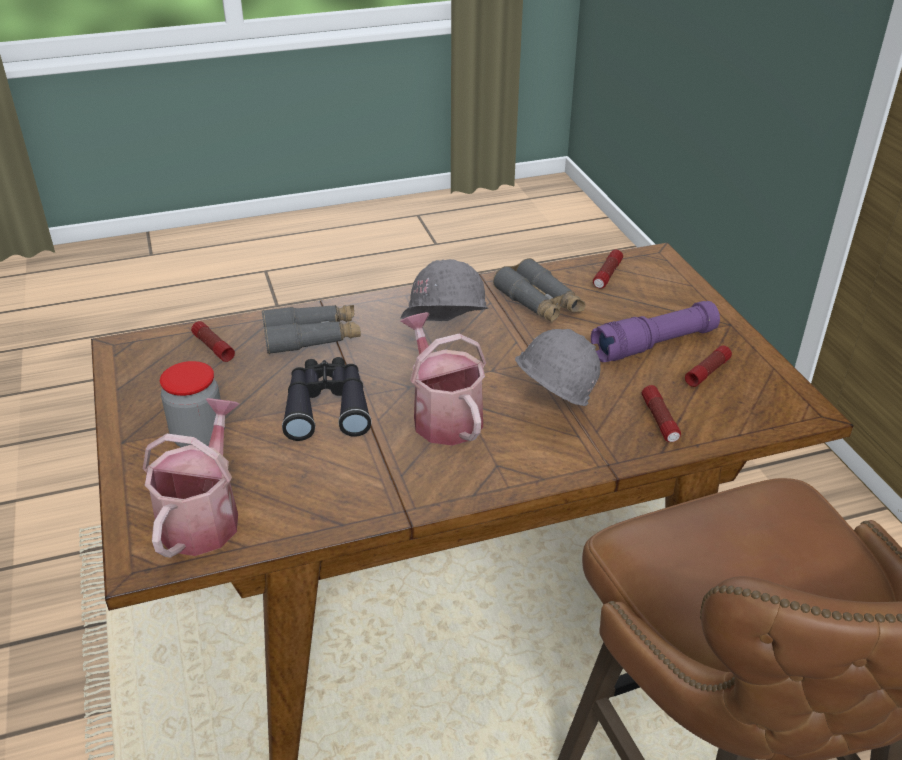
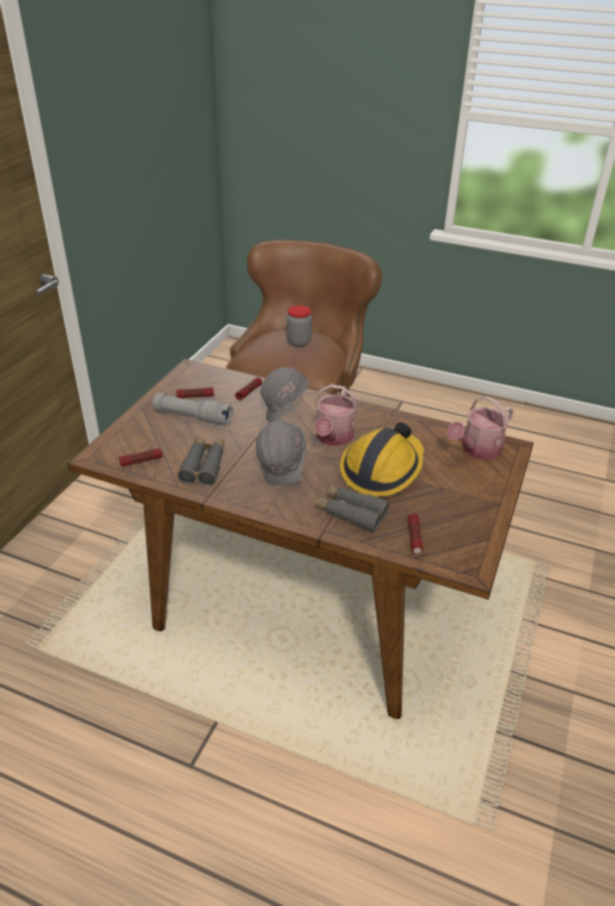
camera: 140 degrees left, 0 degrees up
jar [160,361,225,447] -> jar moved to [287,305,312,347]
black binoculars [282,357,372,441] -> hard hat [340,422,424,497]
purple flashlight [591,301,720,362] -> grey flashlight [153,393,233,426]

